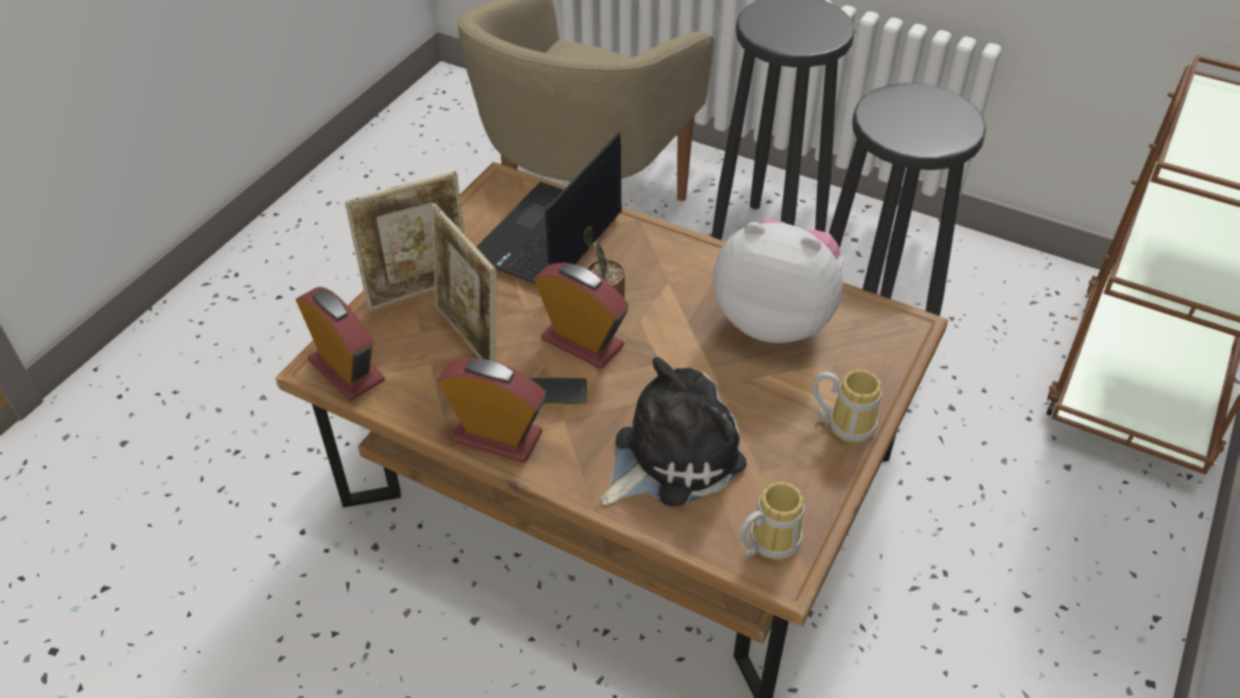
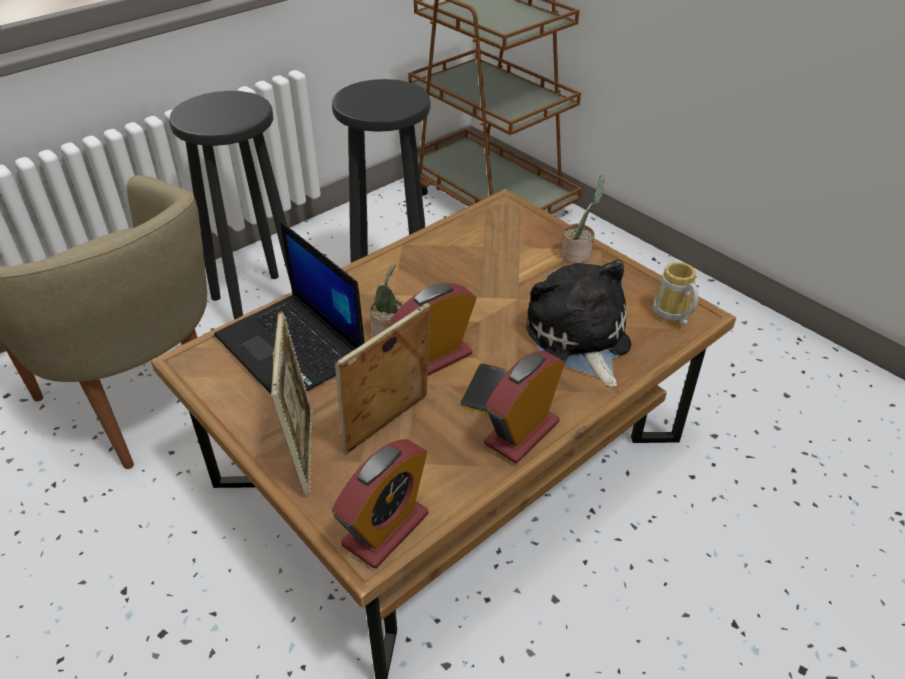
camera: 70 degrees left, 5 degrees down
alarm clock [296,287,385,401] -> alarm clock turned 150 degrees clockwise [332,439,428,568]
picture frame [431,203,497,362] -> picture frame turned 150 degrees clockwise [335,303,430,454]
plush toy [713,219,844,343] -> none
mug [812,369,882,443] -> potted plant [561,175,605,263]

